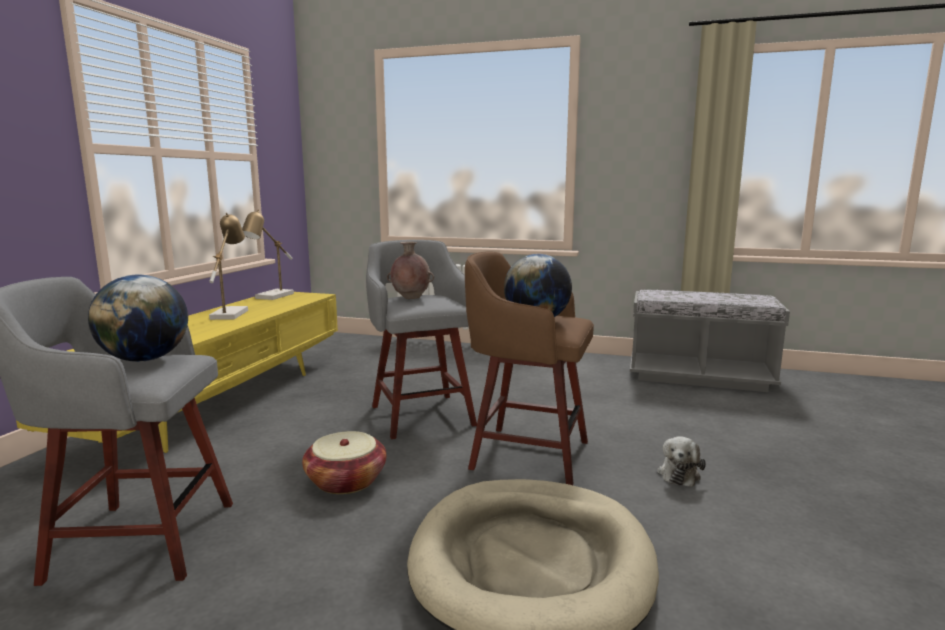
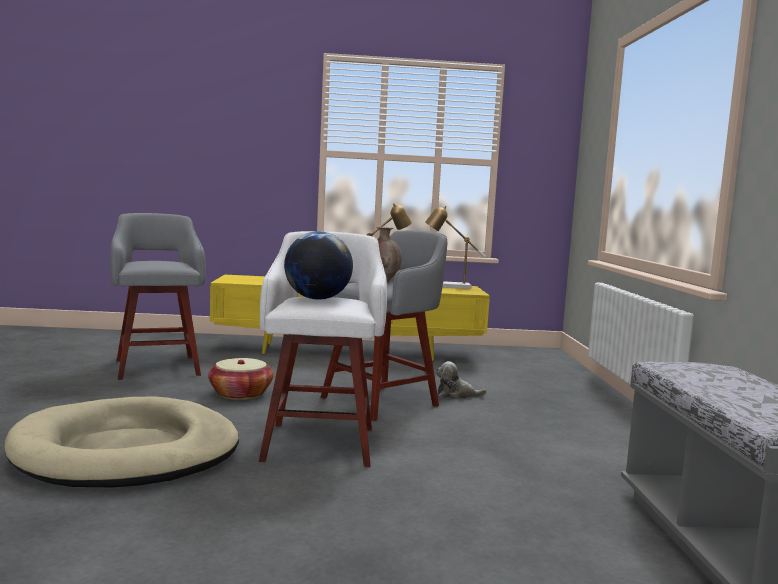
camera: 70 degrees right, 5 degrees down
globe [88,275,188,362] -> none
brown stool [465,252,594,485] -> white stool [259,231,387,467]
plush toy [657,436,706,487] -> plush toy moved to [436,361,486,399]

